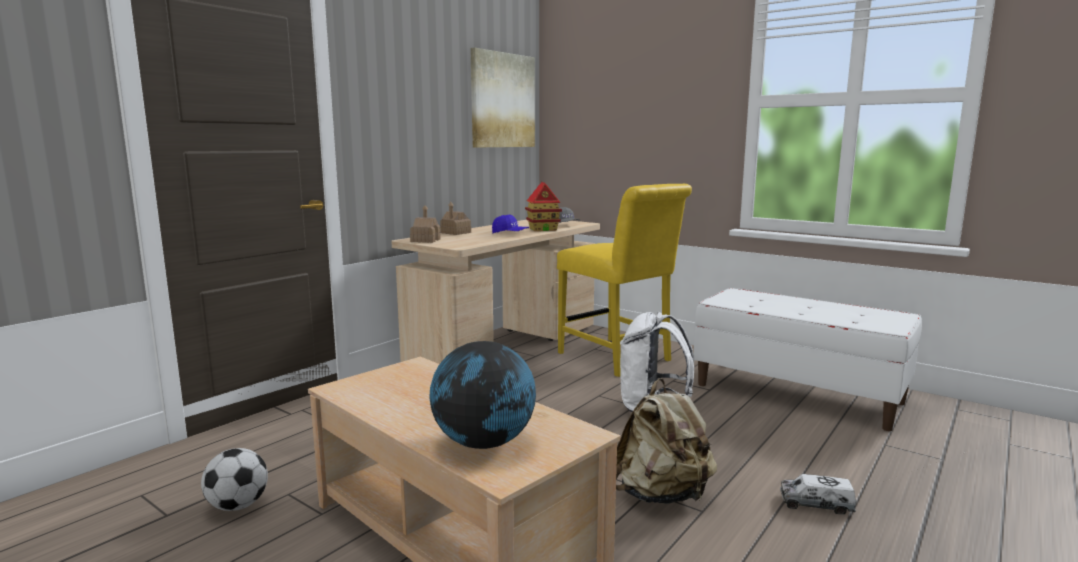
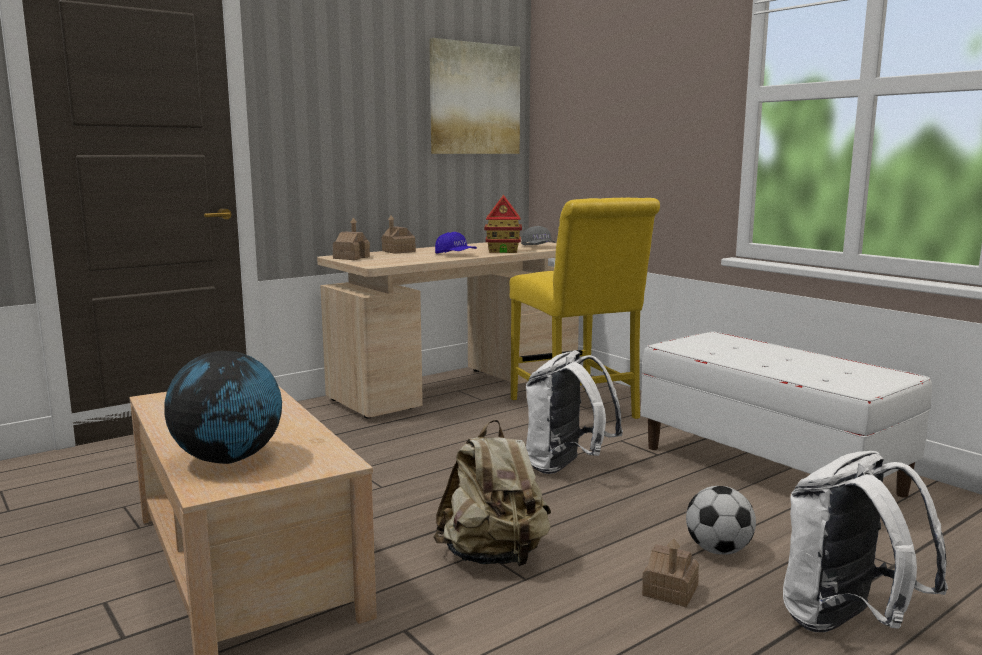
camera: 15 degrees right, 0 degrees up
football [201,448,268,511] -> football moved to [686,486,756,555]
toy truck [780,474,856,515] -> toy house [642,538,699,607]
none -> white backpack [783,451,948,632]

